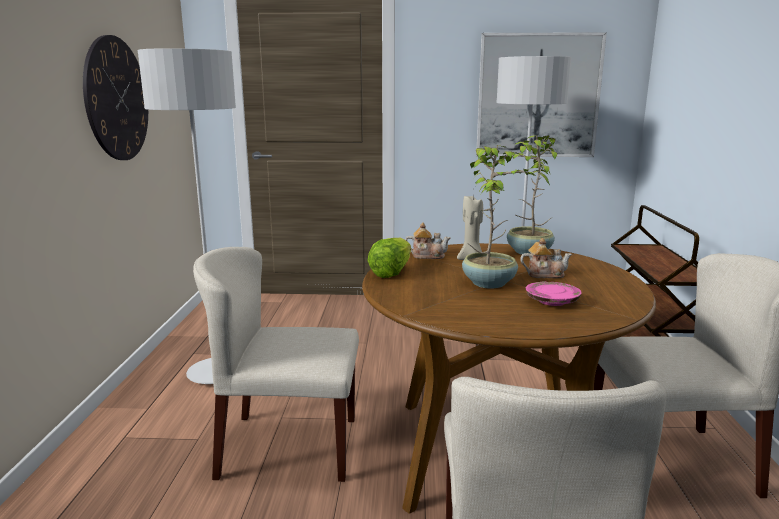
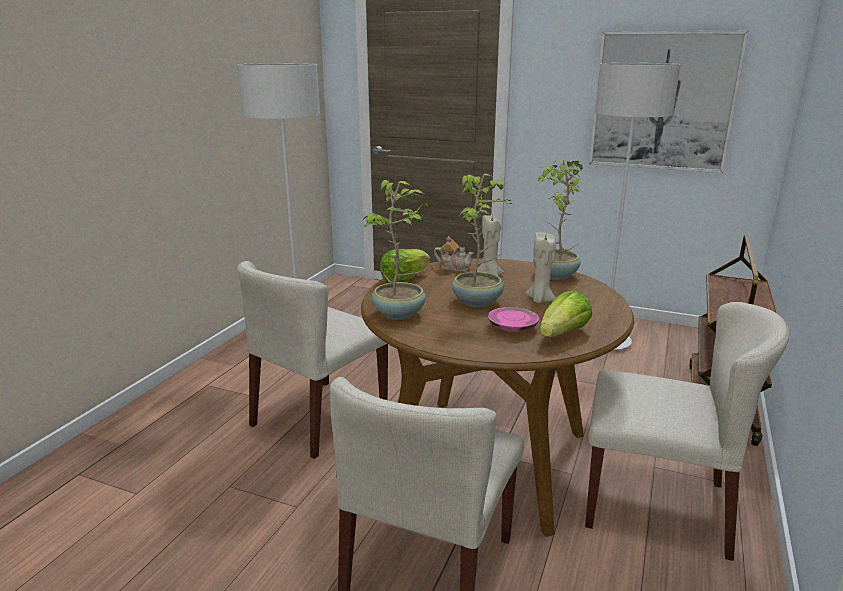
camera: 20 degrees right, 5 degrees up
wall clock [83,35,148,160] -> none
beige chair [193,247,359,482] -> beige chair turned 75 degrees counterclockwise [237,261,388,459]
teapot [520,238,572,278] -> beige candle [526,232,556,303]
none -> potted plant [363,180,429,320]
none -> lettuce [540,290,592,337]

